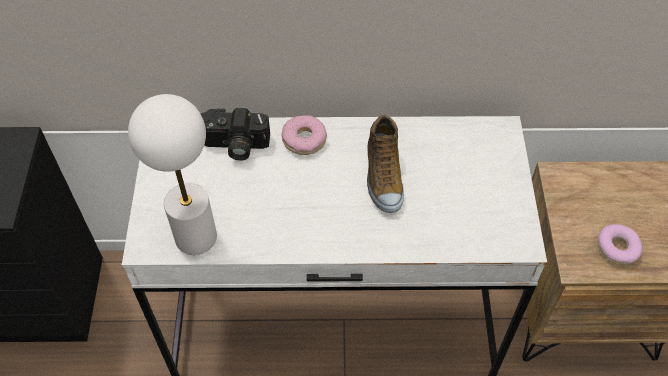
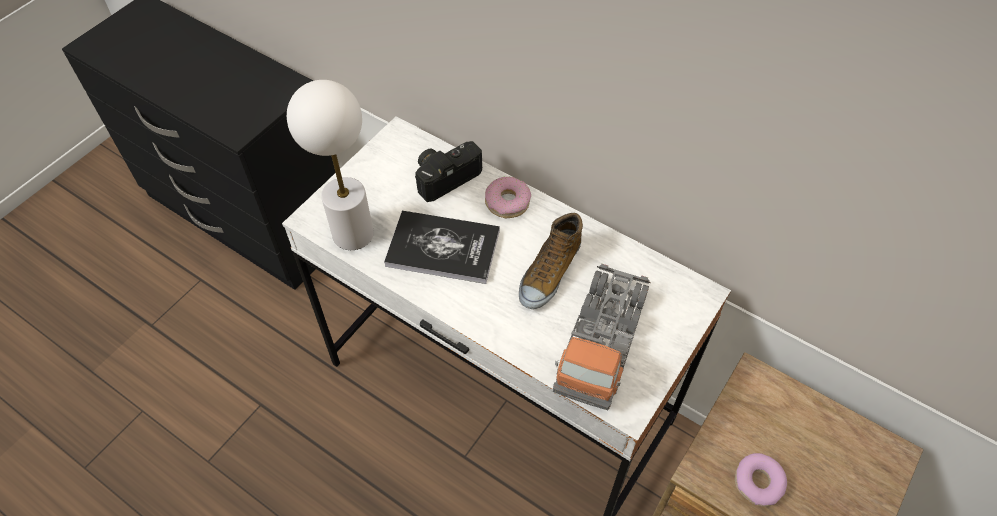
camera: 35 degrees right, 0 degrees up
camera [201,108,270,161] -> camera turned 105 degrees clockwise [415,141,482,202]
none -> book [384,211,500,284]
none -> toy truck [553,264,650,410]

